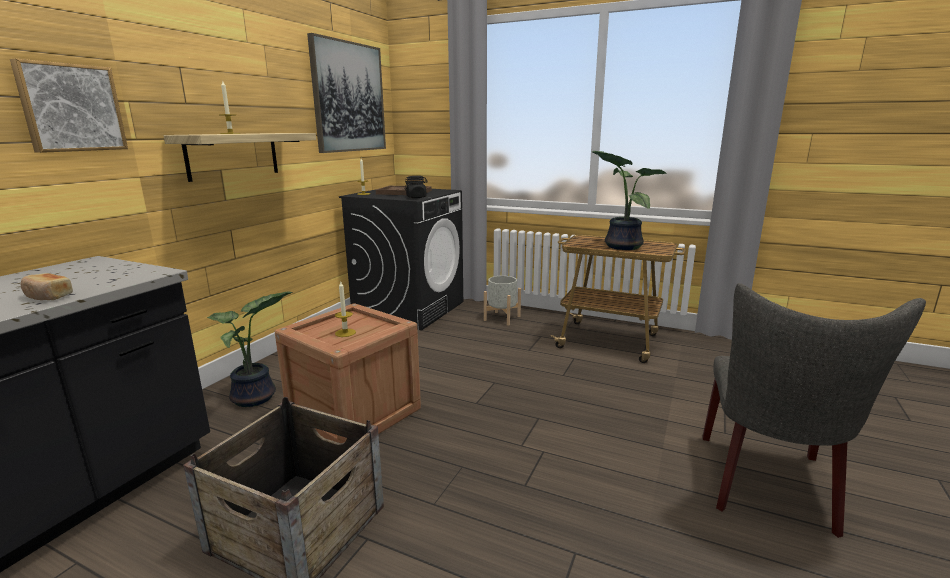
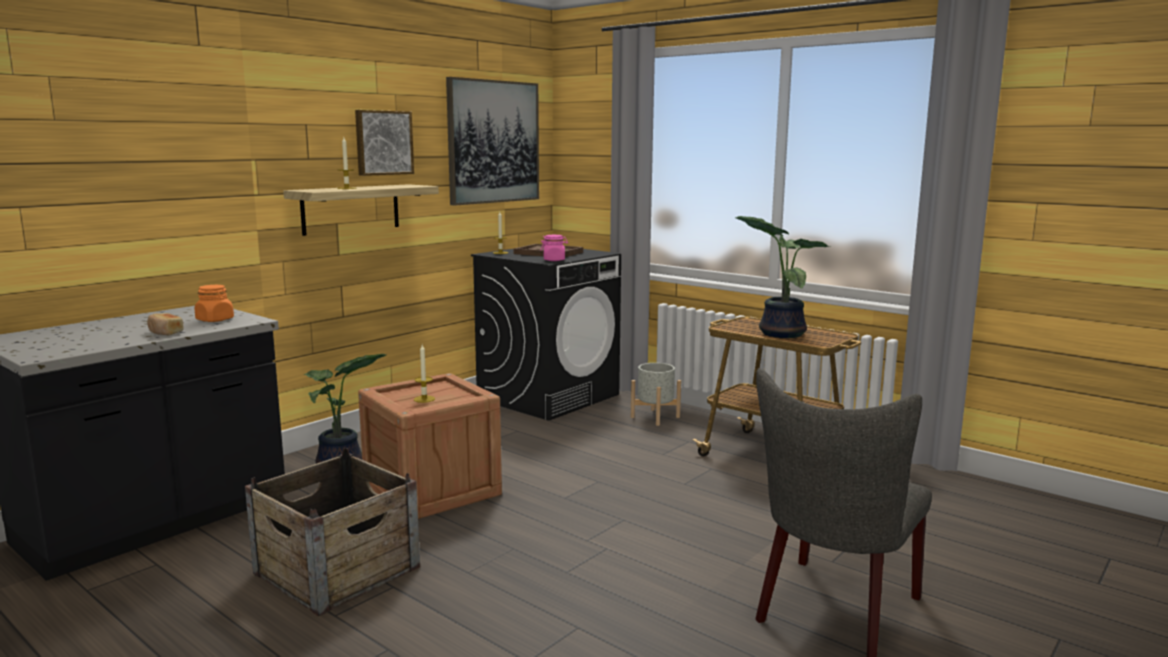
camera: 15 degrees right, 5 degrees down
picture [10,58,128,153] -> picture moved to [355,110,414,176]
black jar [405,176,428,198] -> pink jar [541,235,568,261]
none -> orange jar [194,285,234,322]

